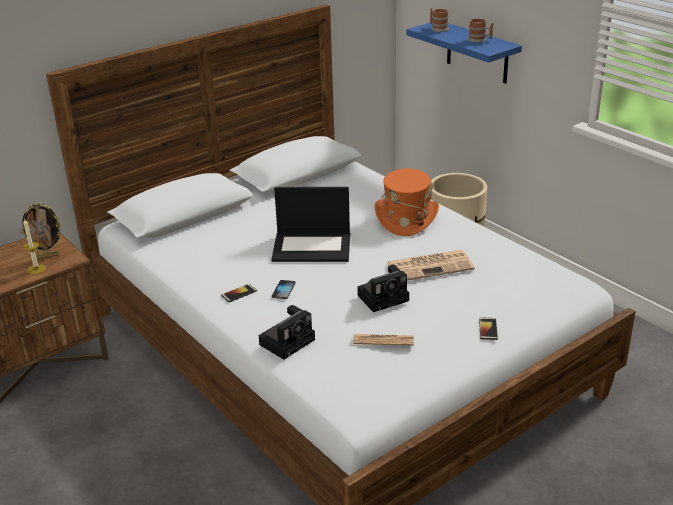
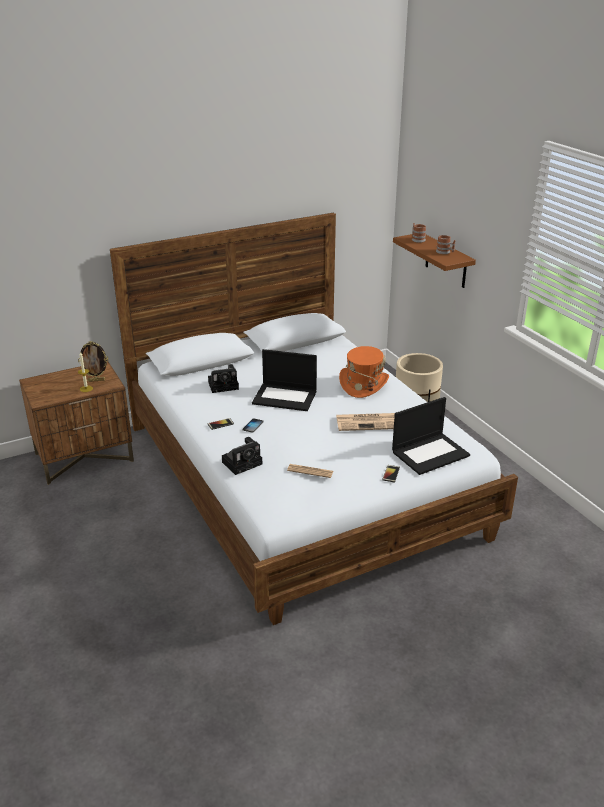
camera: 10 degrees right, 0 degrees up
camera [357,265,409,312] -> camera moved to [208,364,239,393]
blue shelf [406,23,522,84] -> brown shelf [393,234,476,288]
none -> laptop [392,397,470,475]

